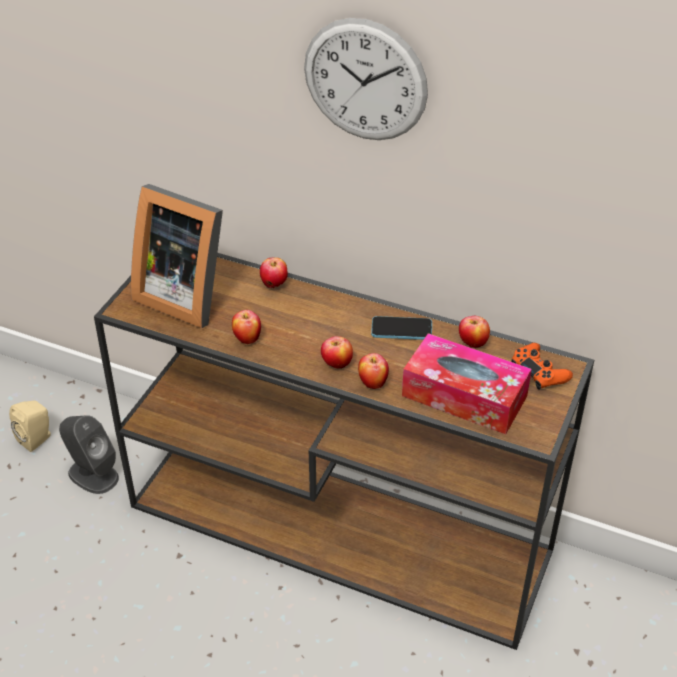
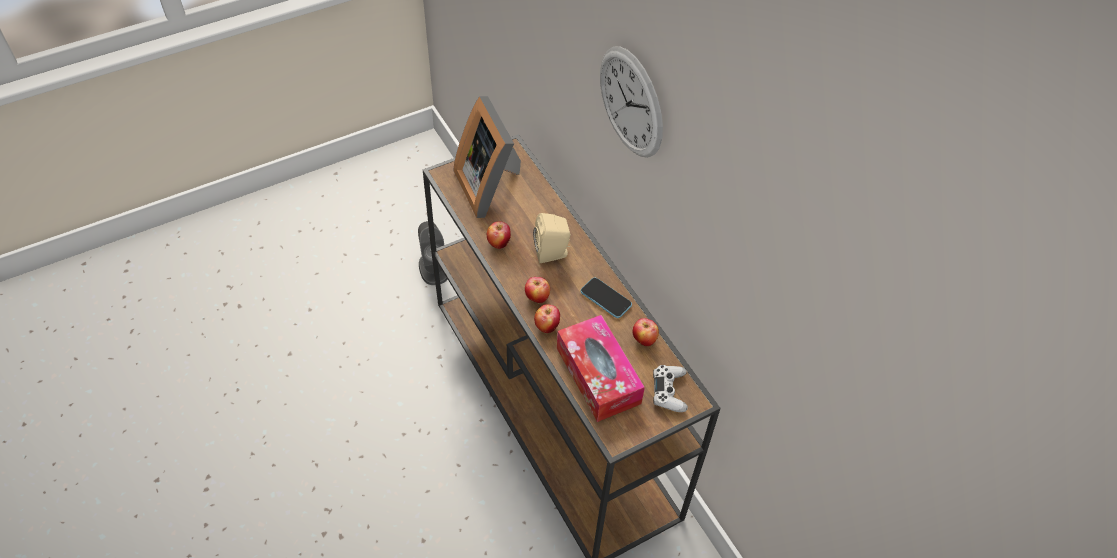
camera: 35 degrees right, 10 degrees up
beige speaker [9,401,51,452] -> beige speaker moved to [533,213,571,263]
apple [260,257,288,288] -> none
orange game controller [511,343,573,390] -> white game controller [653,365,688,412]

